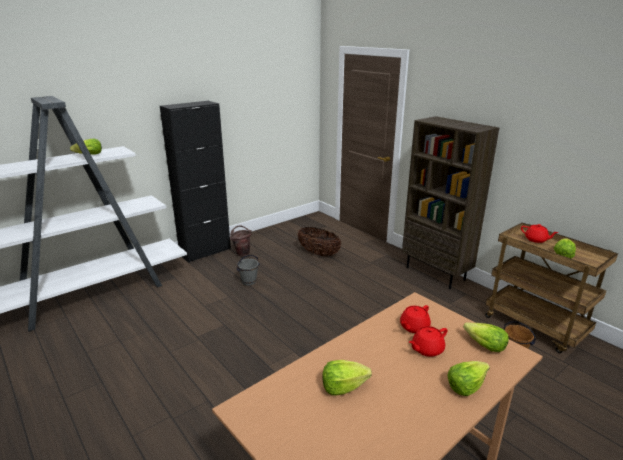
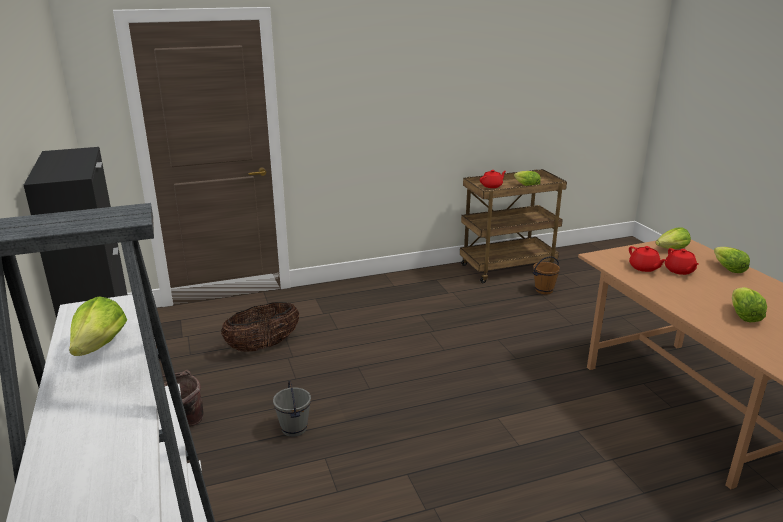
camera: 70 degrees left, 0 degrees up
brown bookcase [402,116,499,289] -> none

